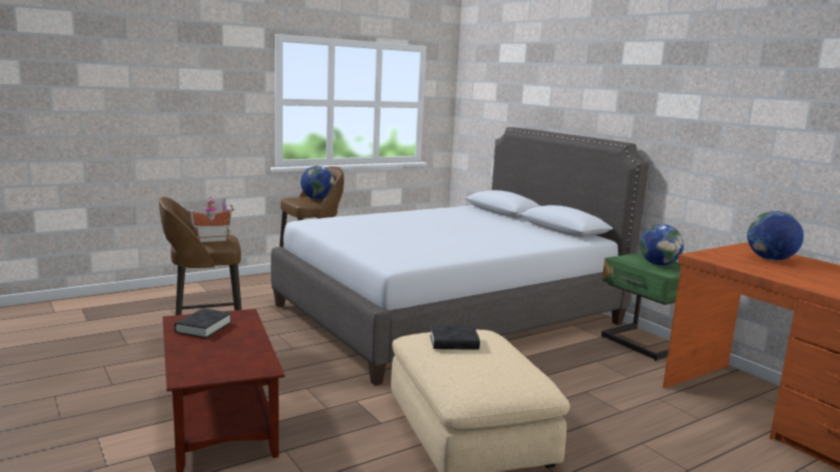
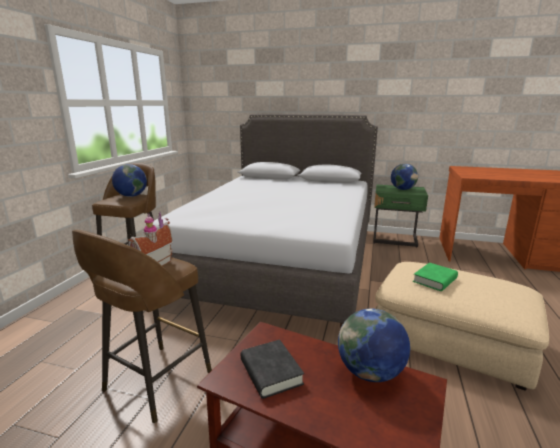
camera: 40 degrees left, 5 degrees up
black book [430,326,480,350] -> green book [413,263,458,291]
globe [747,211,804,261] -> globe moved to [338,309,410,382]

